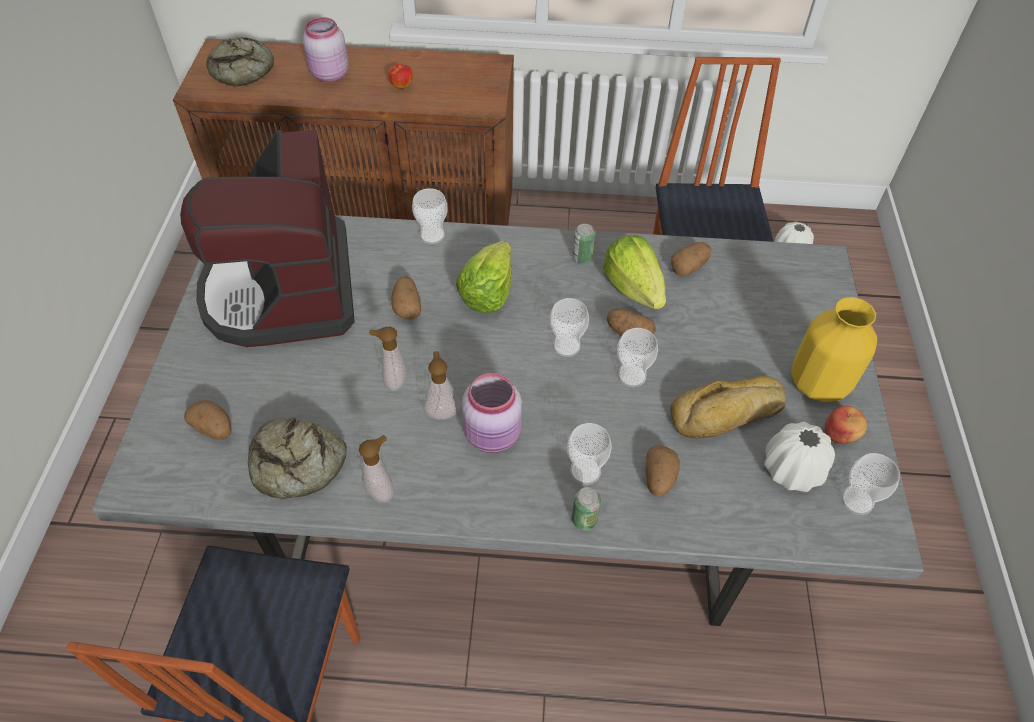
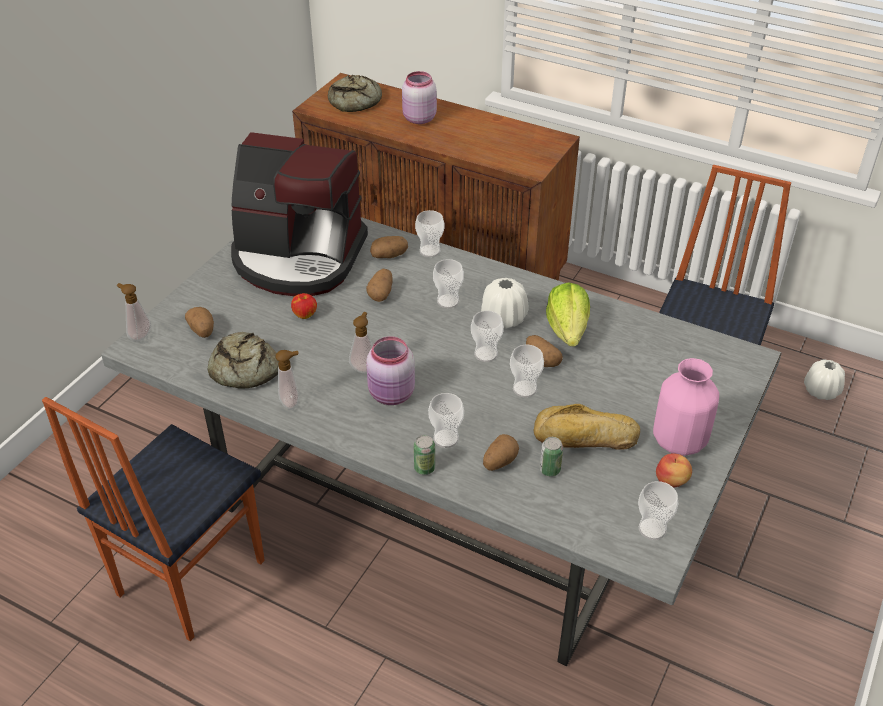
camera: 25 degrees right, 10 degrees down
coffee machine [180,130,355,347] -> coffee machine turned 90 degrees counterclockwise [231,132,368,296]
soap dispenser [369,326,407,391] -> soap dispenser moved to [117,283,151,342]
apple [388,64,413,89] -> apple moved to [291,293,317,319]
lettuce [456,241,512,313] -> cup [433,259,464,308]
can [572,224,595,263] -> can moved to [540,437,563,477]
potato [671,242,711,276] -> potato moved to [370,236,408,258]
white vase [764,422,835,492] -> white vase moved to [481,278,529,329]
yellow vase [791,297,877,402] -> pink vase [653,358,719,456]

